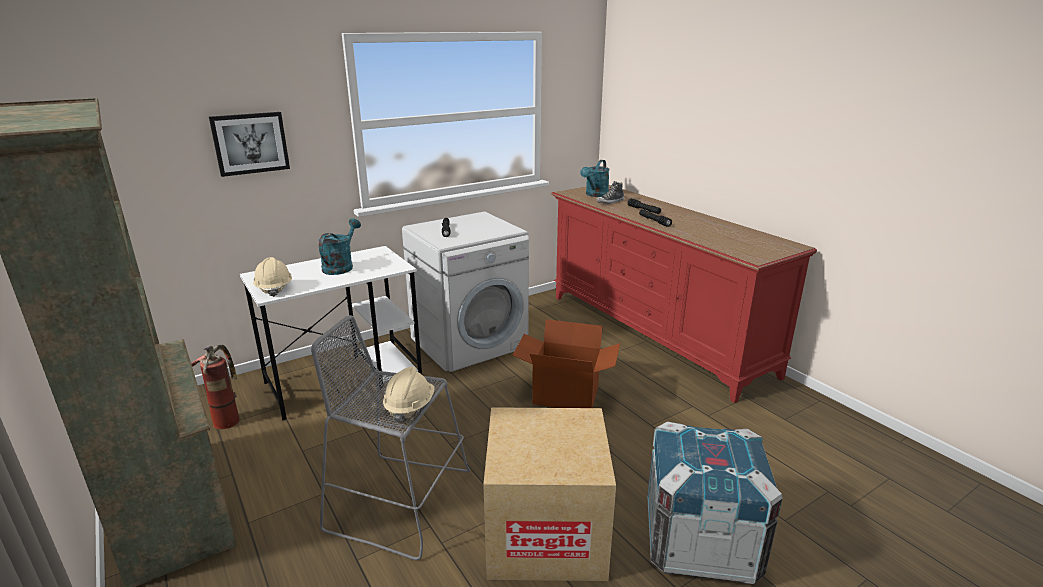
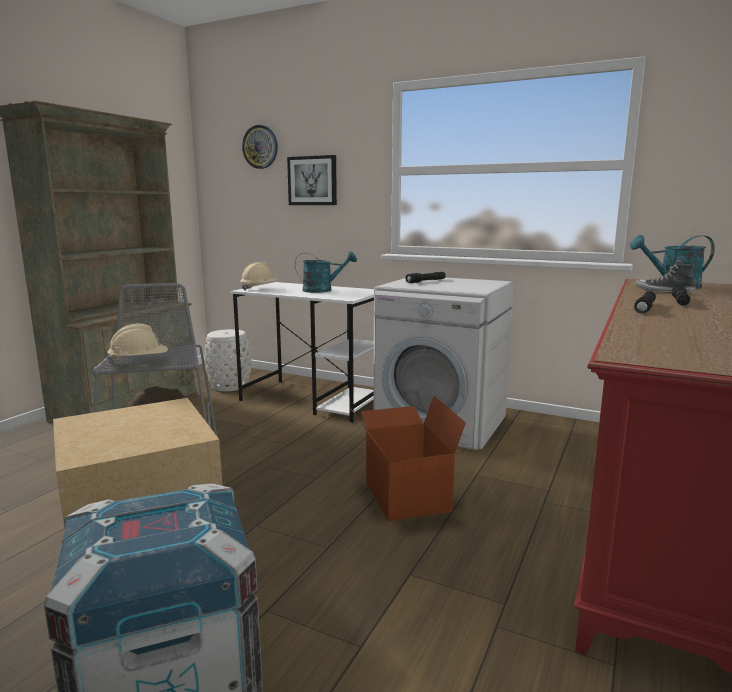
camera: 60 degrees right, 10 degrees down
fire extinguisher [191,345,240,429] -> white stool [204,329,252,391]
none -> wall clock [242,125,278,169]

